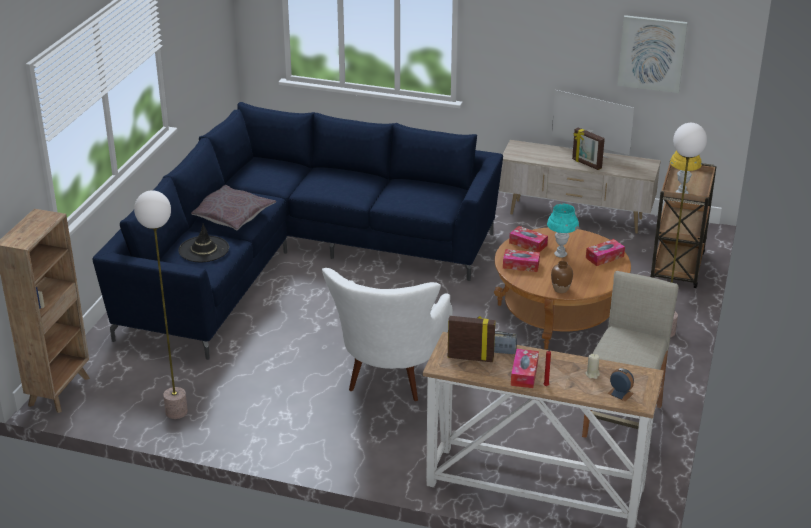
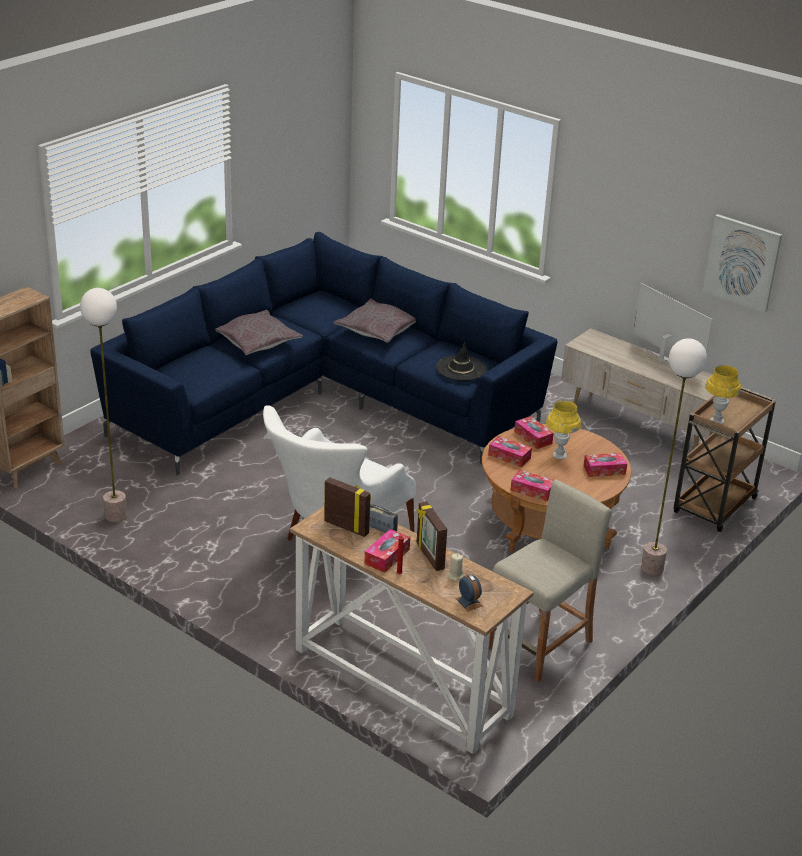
camera: 20 degrees right, 0 degrees up
black hat [178,223,229,262] -> black hat moved to [436,342,486,381]
turquoise table lamp [547,204,579,257] -> yellow table lamp [546,401,581,459]
brown vase [551,261,573,293] -> tissue box [510,469,553,502]
picture frame [572,127,605,170] -> picture frame moved to [417,501,447,571]
none -> grey pillow [334,299,416,343]

